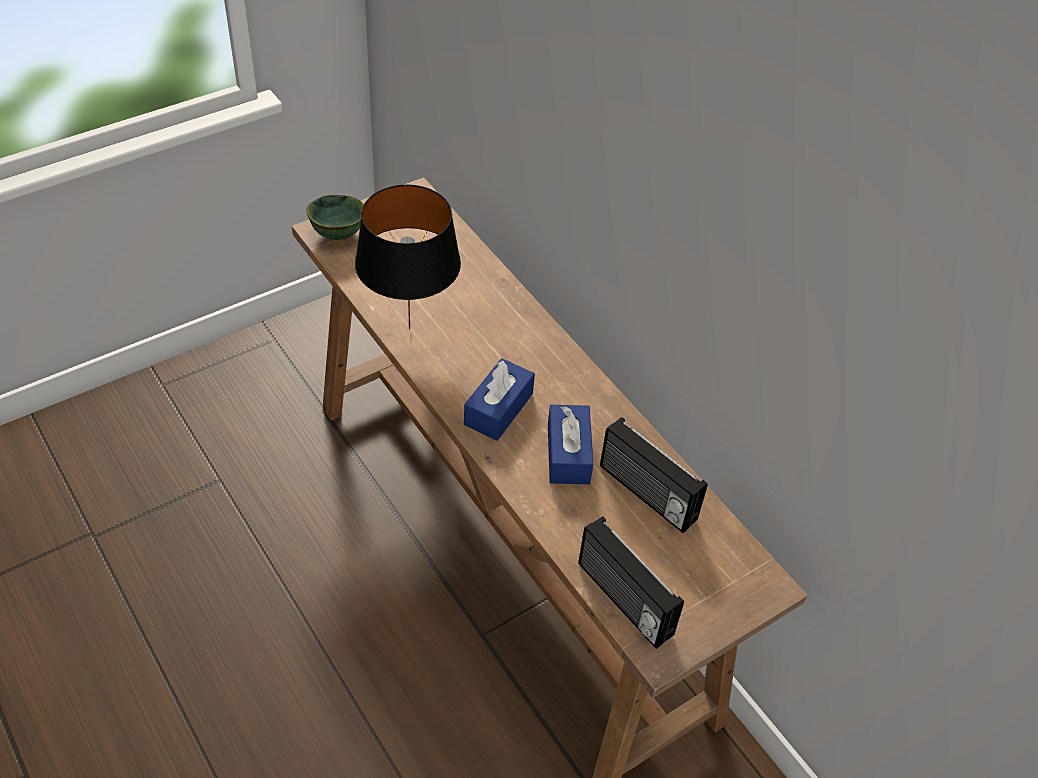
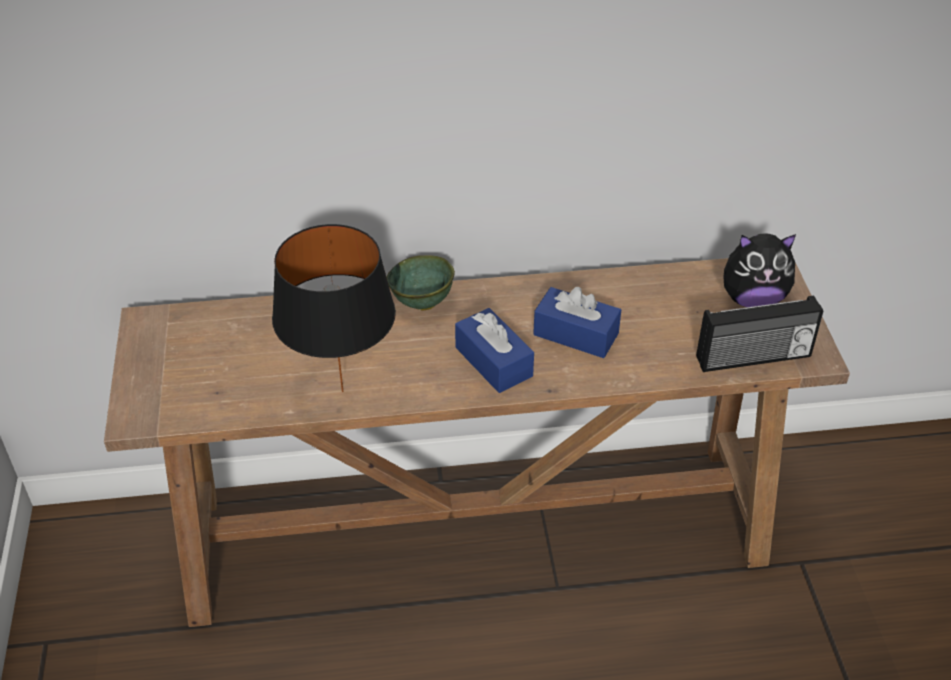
camera: 60 degrees left, 5 degrees down
green bowl [306,195,364,242] -> green bowl moved to [387,255,455,311]
radio [600,417,708,533] -> none
none -> plush toy [723,233,796,307]

